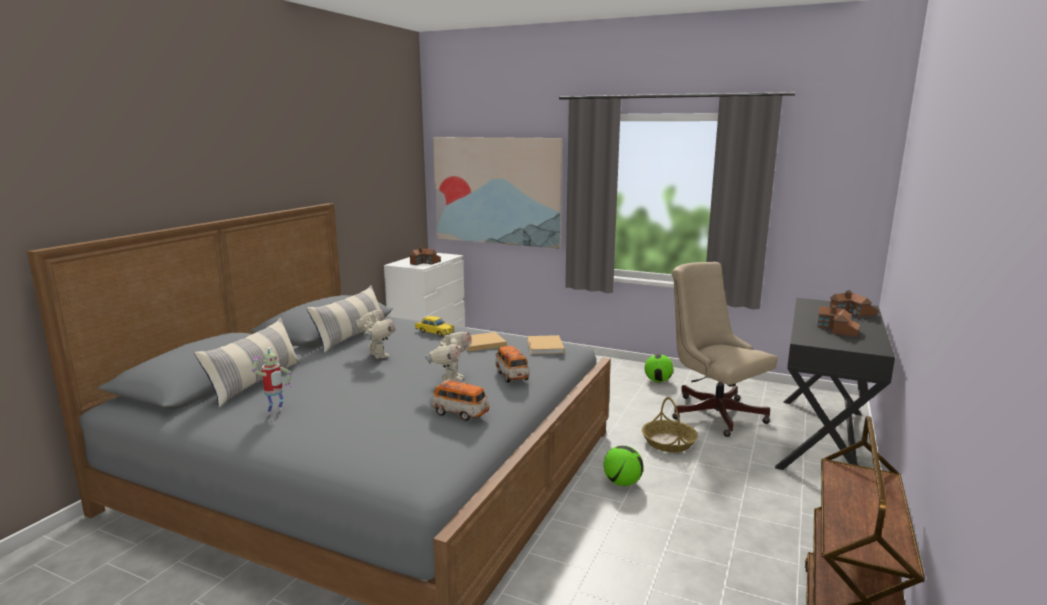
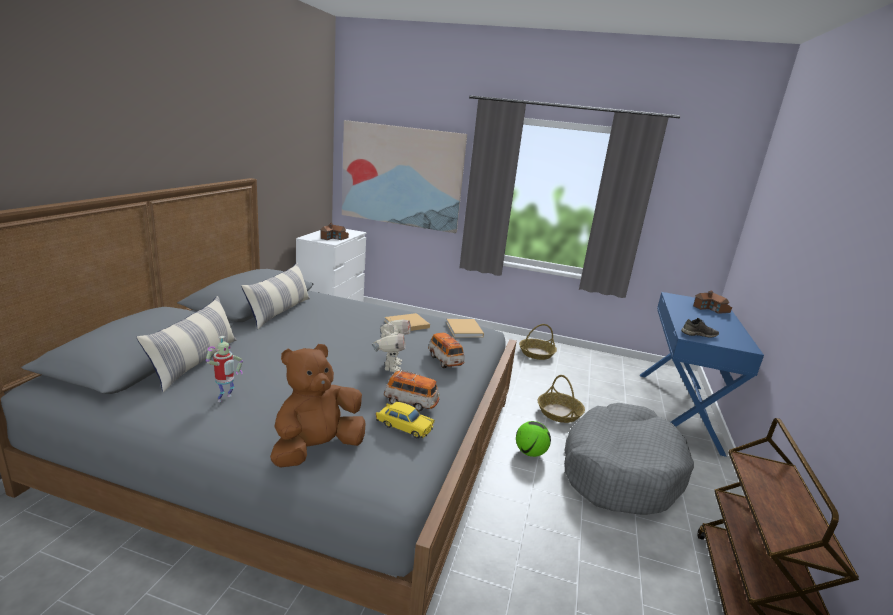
camera: 10 degrees left, 5 degrees up
toy robot [355,310,395,359] -> none
yellow toy car [415,316,454,337] -> yellow toy car moved to [376,402,435,438]
football [645,354,673,382] -> basket [519,324,557,360]
beige office chair [672,262,778,437] -> none
black desk [775,298,895,470] -> blue desk [640,292,764,457]
toy house [817,304,860,338] -> none
none -> brown plush toy [270,344,365,468]
none -> grey dog bed [564,403,694,515]
none -> grey shoe [681,318,719,338]

